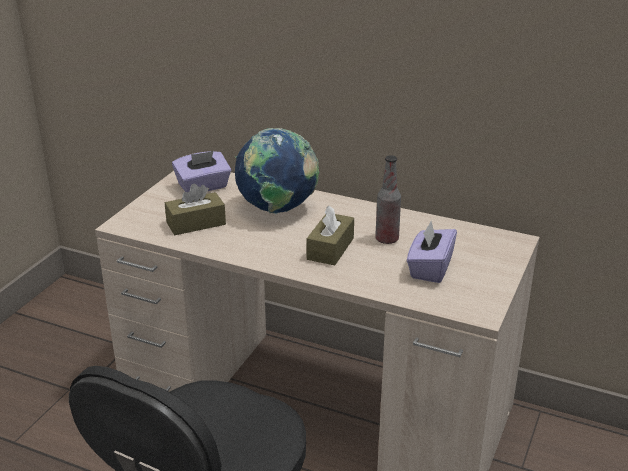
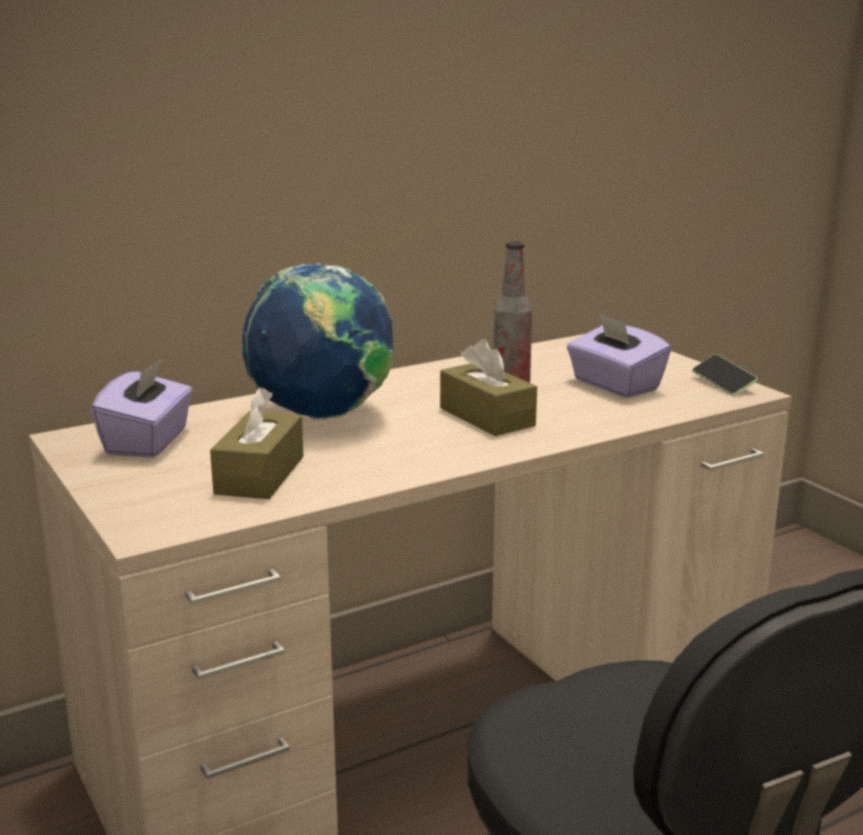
camera: 55 degrees left, 10 degrees down
none -> phone [692,355,758,396]

